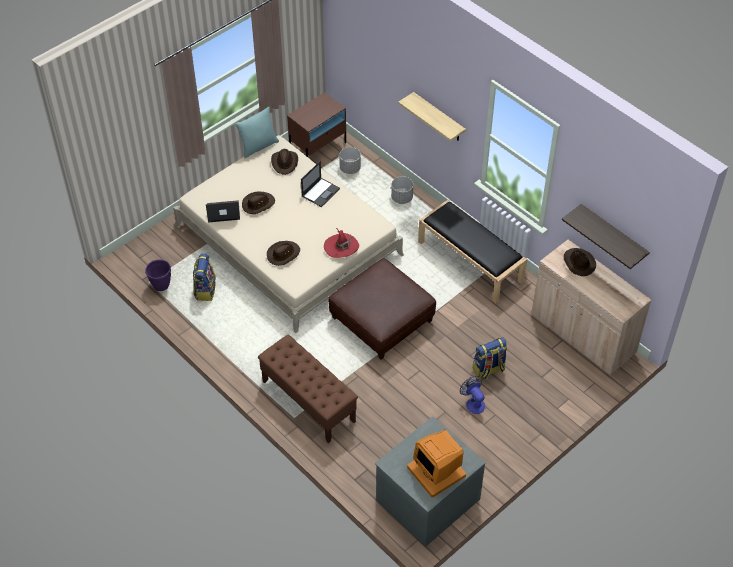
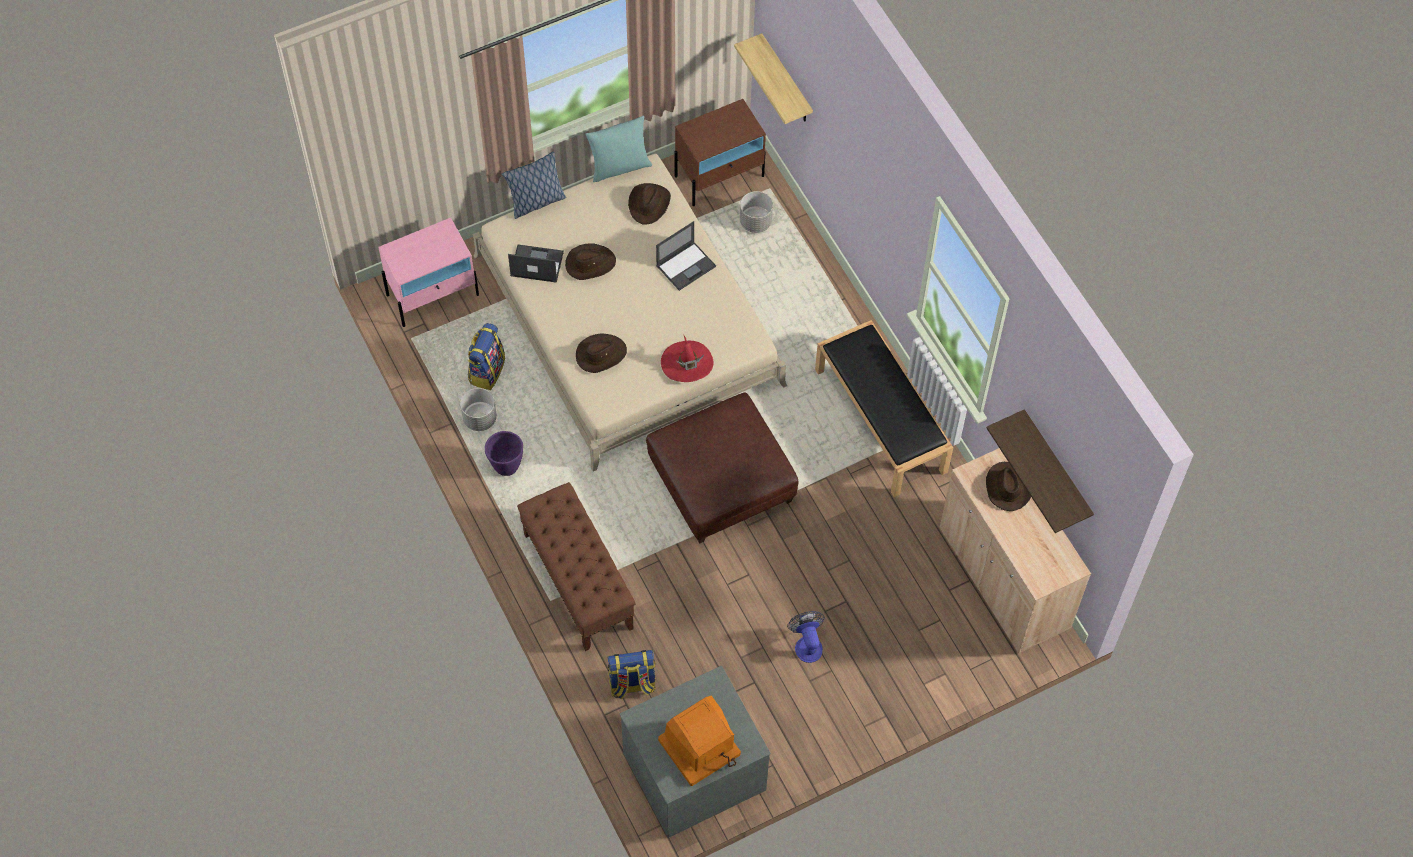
camera: 15 degrees right, 10 degrees up
purple planter [145,259,171,291] -> purple planter moved to [485,431,523,476]
grey planter [391,176,413,204] -> grey planter moved to [460,388,497,431]
shelf [398,92,466,141] -> shelf moved to [734,33,813,124]
monitor [407,430,466,498] -> monitor turned 75 degrees clockwise [658,696,741,786]
backpack [473,337,507,379] -> backpack moved to [607,650,656,699]
none -> pink nightstand [378,218,479,327]
none -> pillow [501,152,566,219]

